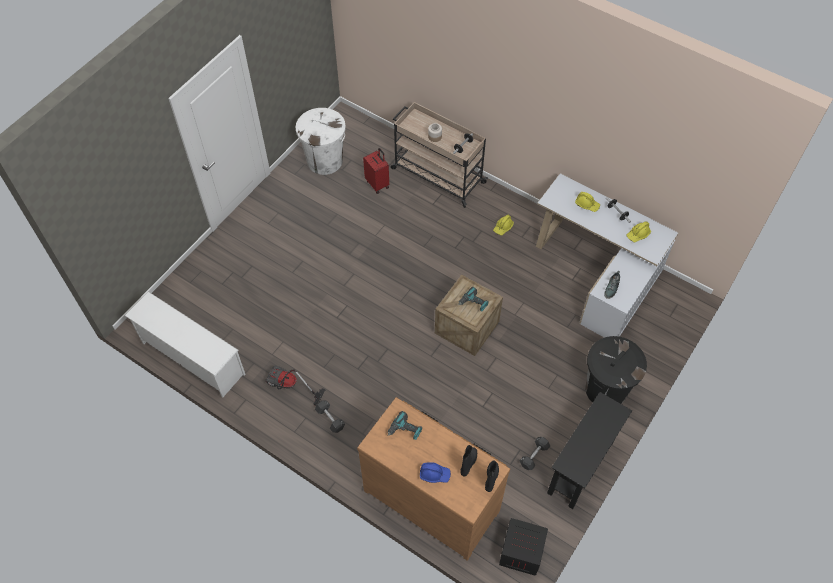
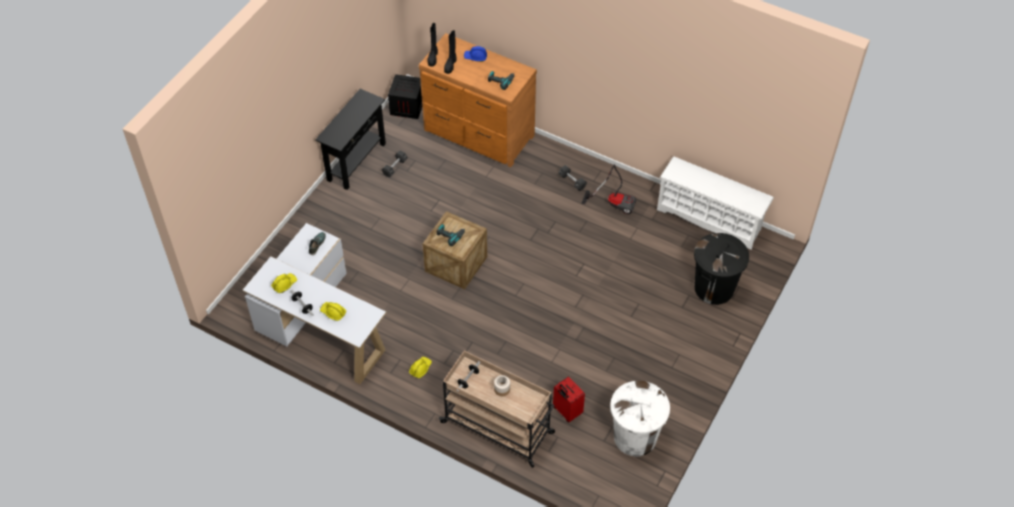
camera: 175 degrees right, 5 degrees down
black trash can [585,336,647,404] -> black trash can moved to [694,233,749,305]

